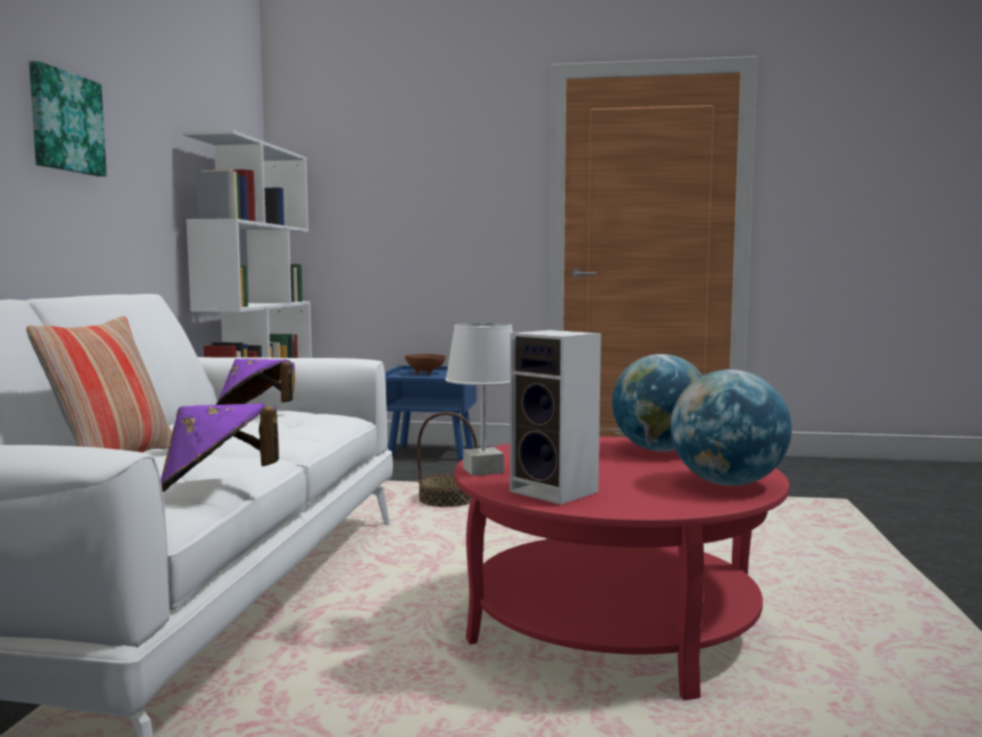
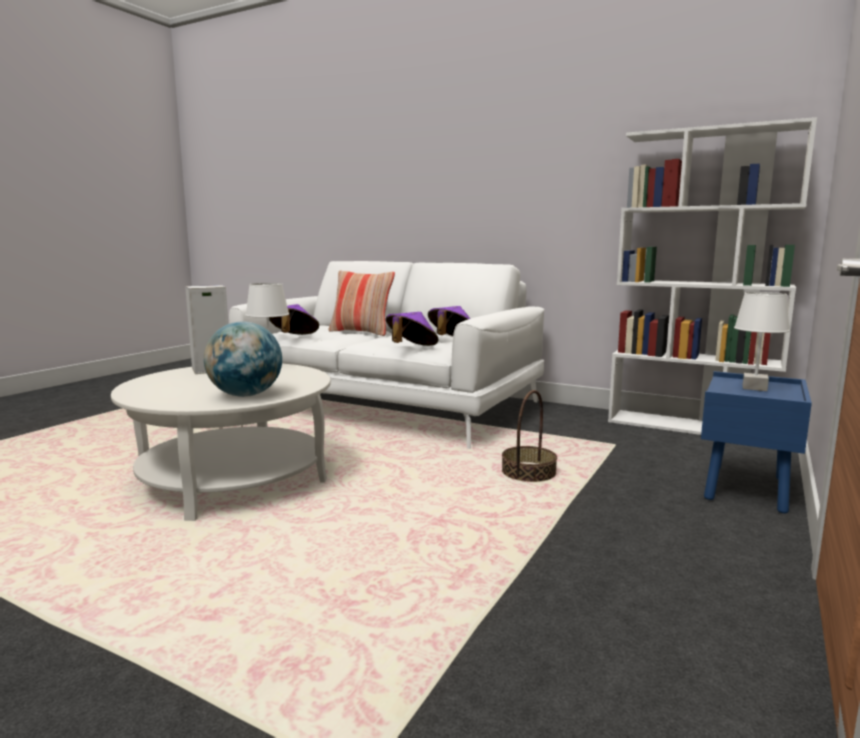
camera: 110 degrees right, 5 degrees up
picture [29,61,107,177] -> none
brown bowl [405,354,446,375] -> white table lamp [734,292,790,391]
red coffee table [454,437,789,701] -> white coffee table [111,364,331,521]
globe [671,369,792,486] -> none
none -> purple hat [386,312,439,346]

